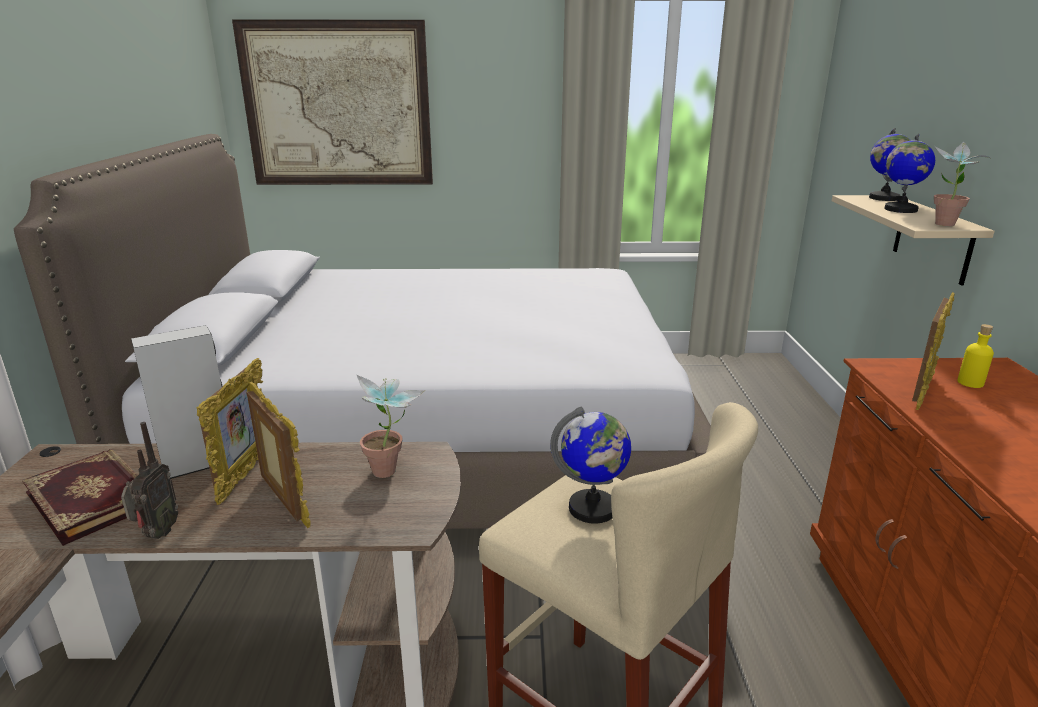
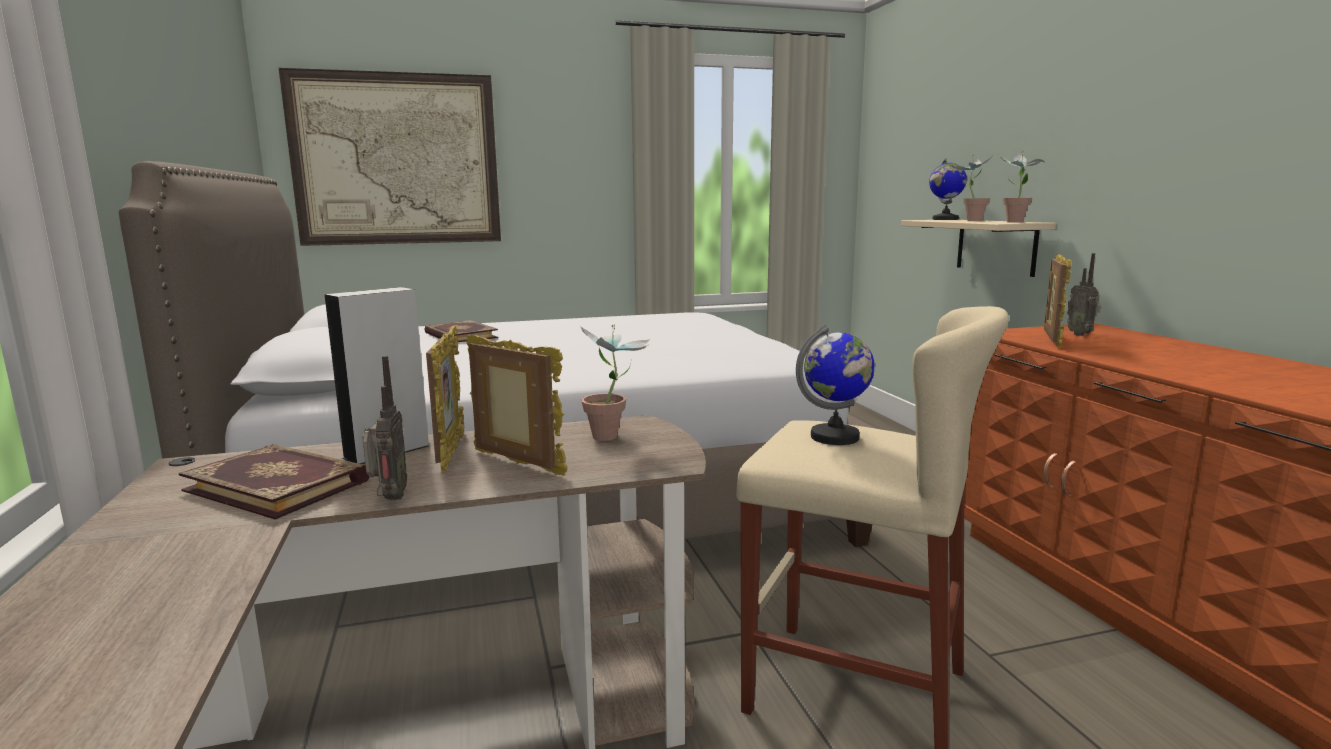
camera: 15 degrees left, 10 degrees down
globe [884,134,935,213] -> potted plant [951,155,992,221]
yellow bottle [957,324,994,388] -> radio [1067,253,1101,336]
none -> book [424,320,498,342]

